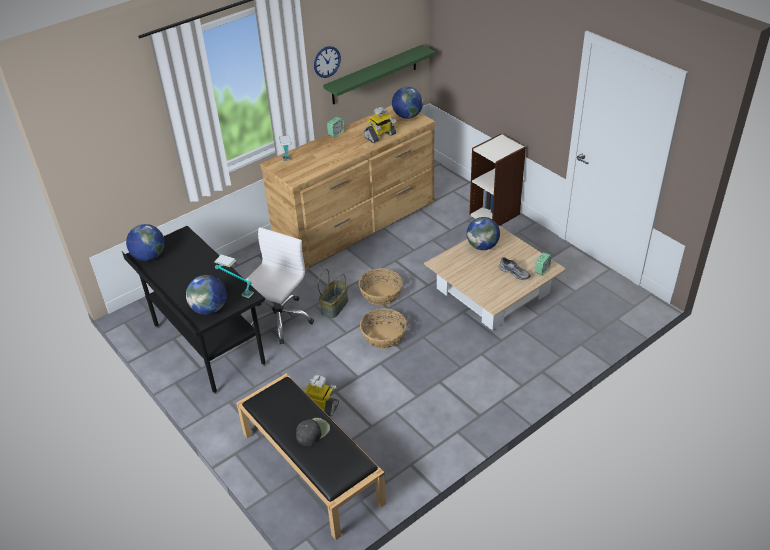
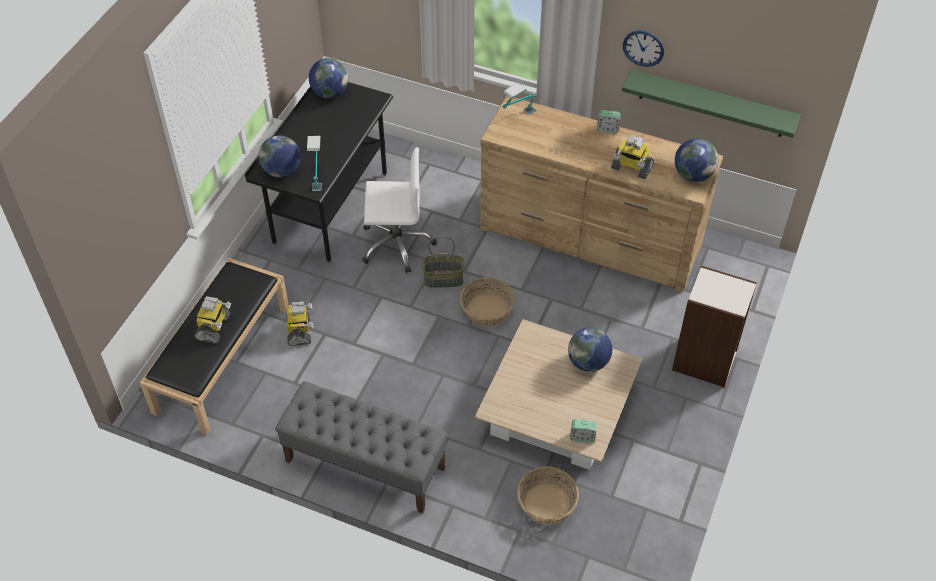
camera: 60 degrees right, 10 degrees up
black cap [296,418,330,446] -> toy robot [194,296,231,344]
basket [360,308,407,349] -> basket moved to [517,466,579,524]
grey shoe [499,257,530,280] -> none
none -> grey bench [275,381,448,513]

